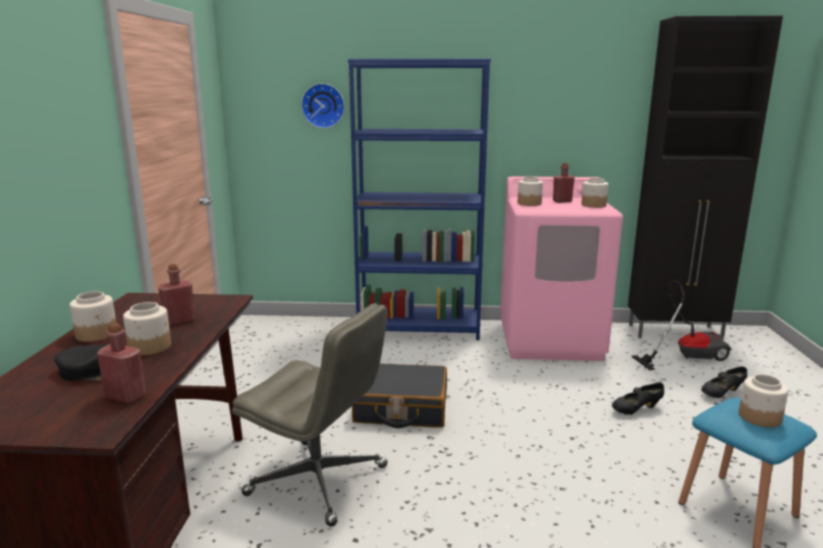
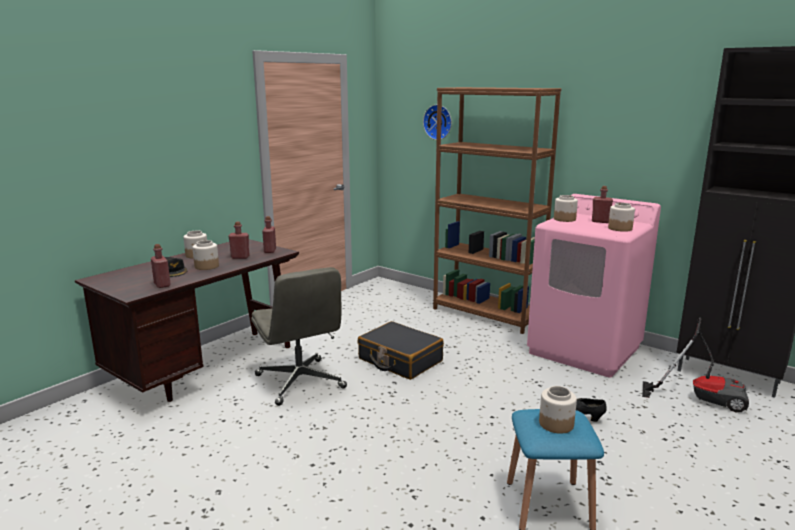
camera: 35 degrees right, 0 degrees up
blue bookcase [348,59,491,340] -> brown bookcase [433,87,562,334]
black shoe [701,366,747,398] -> none
none -> red bottle [262,216,276,253]

